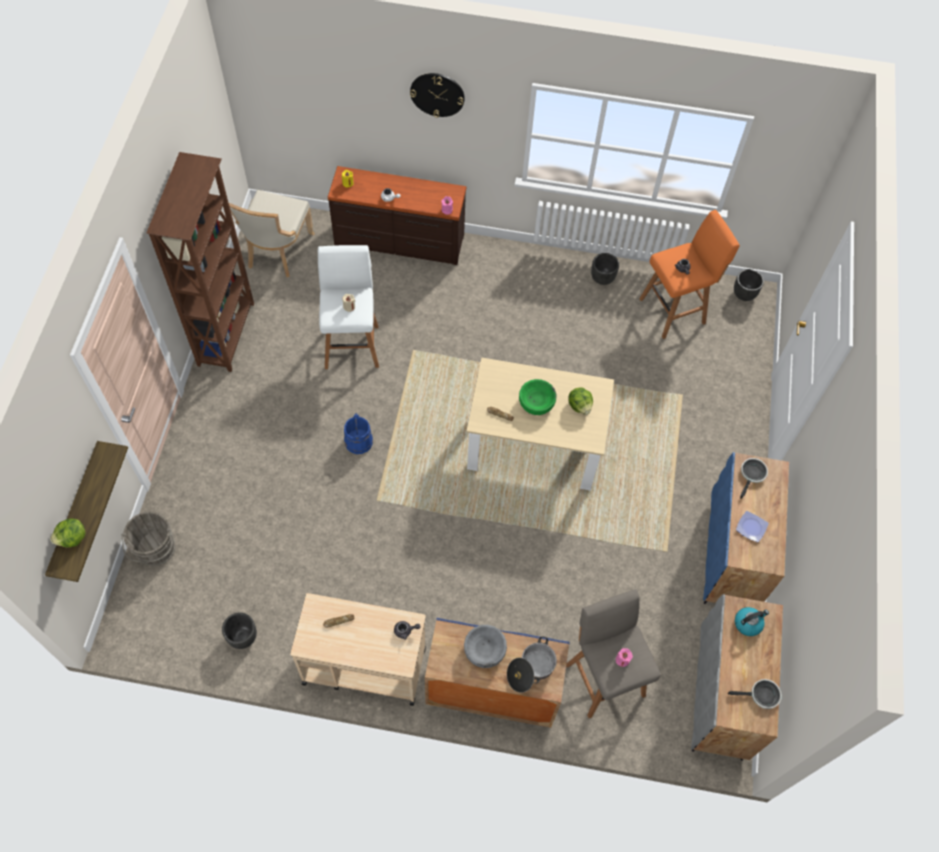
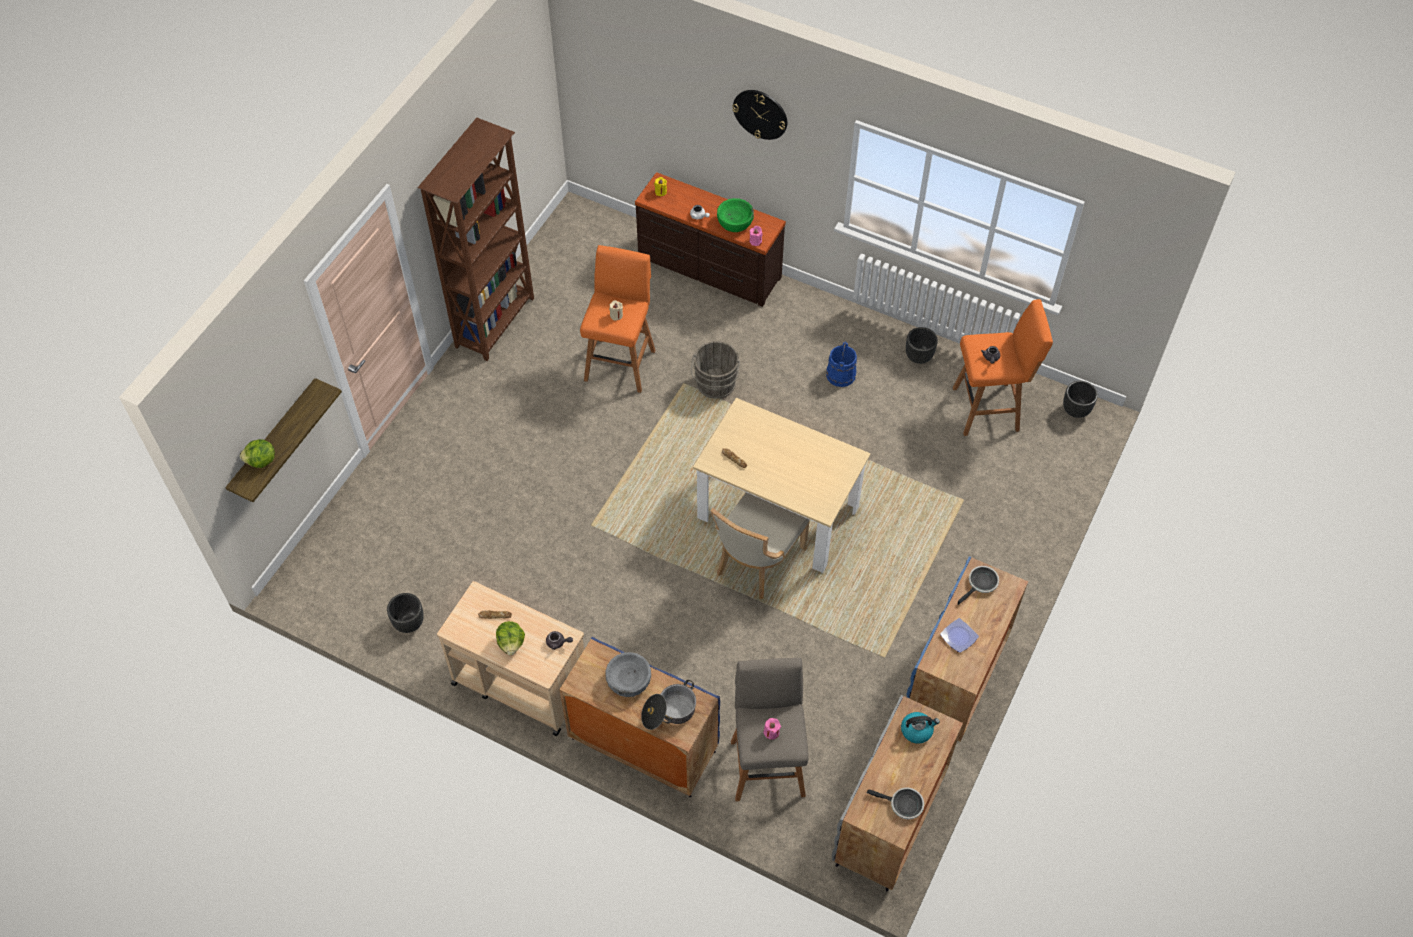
camera: 20 degrees right, 5 degrees down
grey bucket [122,512,176,566] -> grey bucket moved to [691,341,740,399]
beige chair [228,190,315,277] -> beige chair moved to [711,492,810,599]
white stool [318,245,379,369] -> orange stool [580,245,656,393]
blue bucket [344,413,373,454] -> blue bucket moved to [826,342,857,387]
green bowl [519,379,556,415] -> green bowl moved to [717,198,754,232]
lettuce [568,388,593,415] -> lettuce moved to [496,621,525,655]

